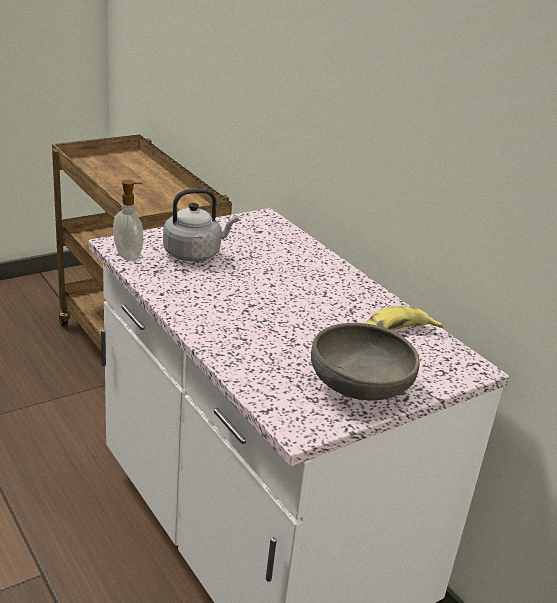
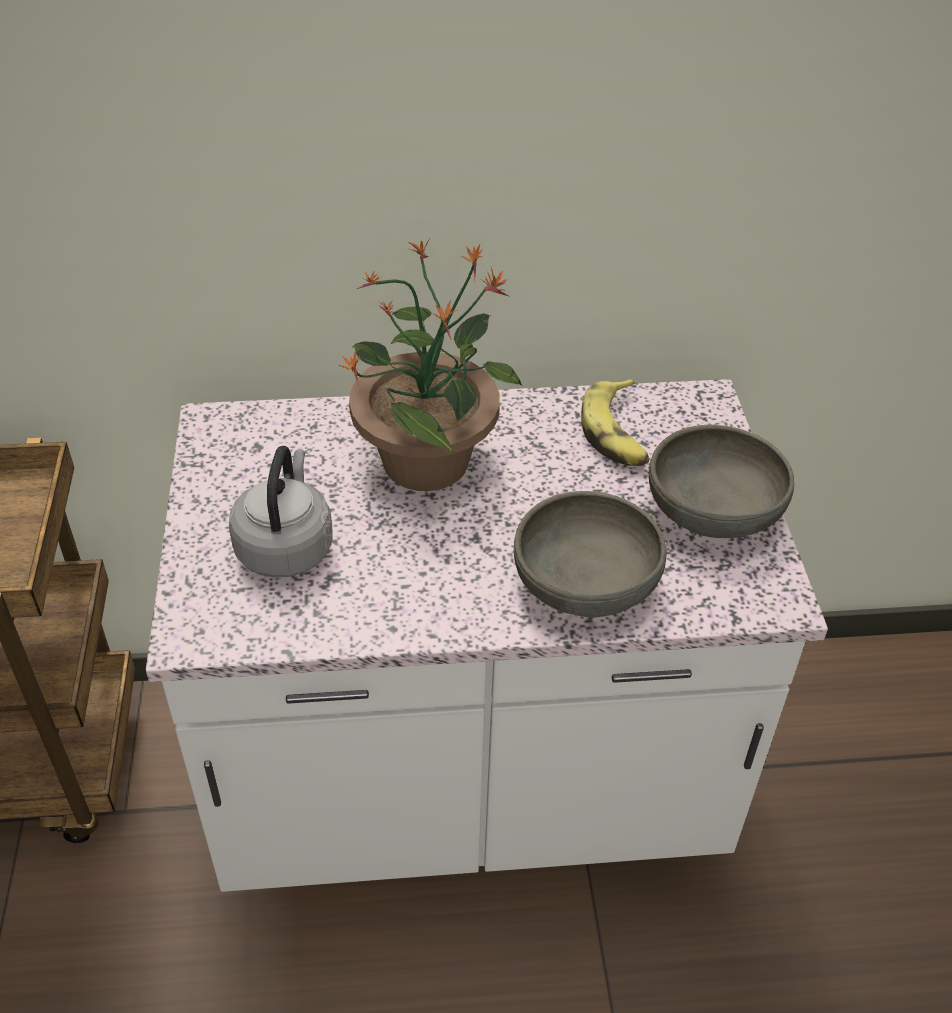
camera: 60 degrees left, 15 degrees up
soap dispenser [113,180,143,261] -> none
none -> potted plant [339,240,522,491]
none -> grey bowl [514,491,667,617]

